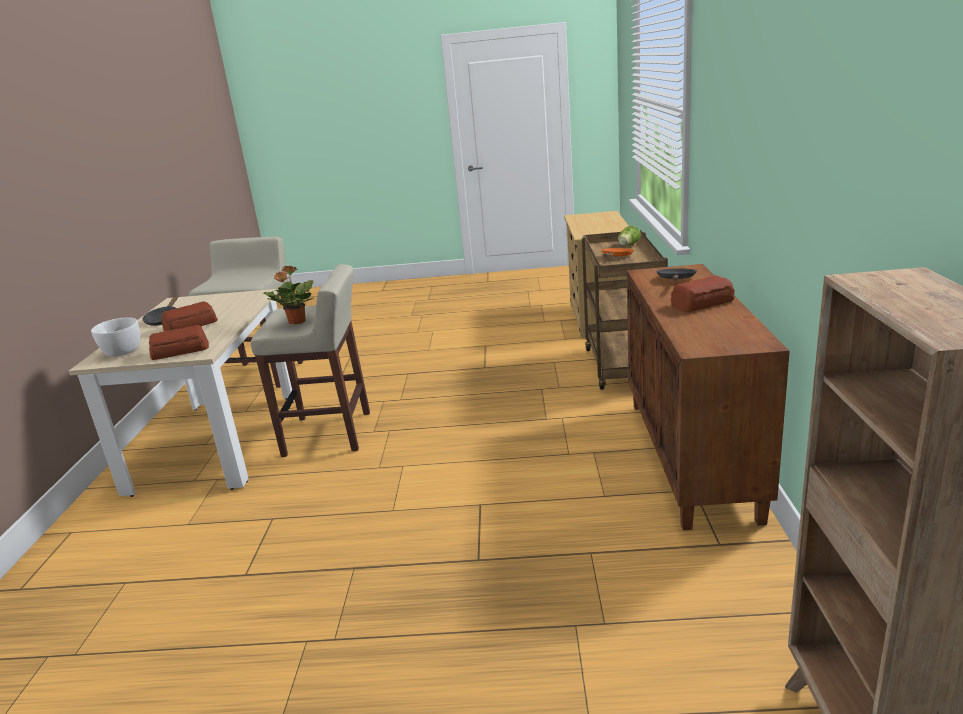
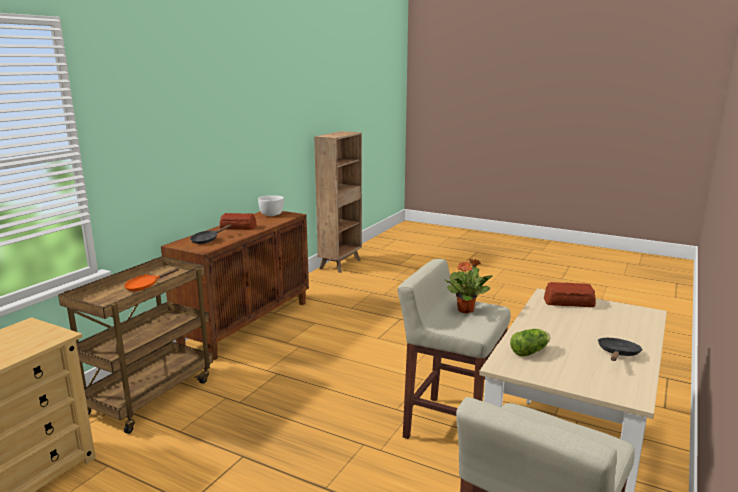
camera: 155 degrees left, 5 degrees down
white bowl [91,317,141,357] -> white bowl moved to [258,195,284,216]
bread [162,301,218,331] -> none
lettuce [618,226,641,246] -> lettuce moved to [510,329,550,357]

